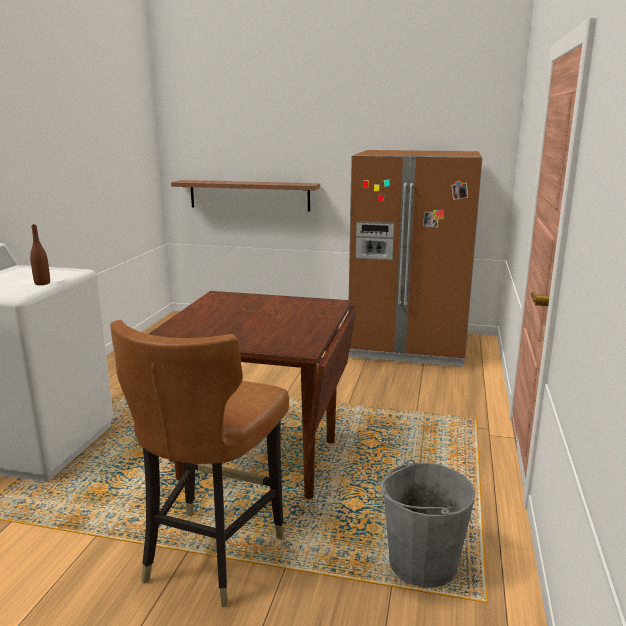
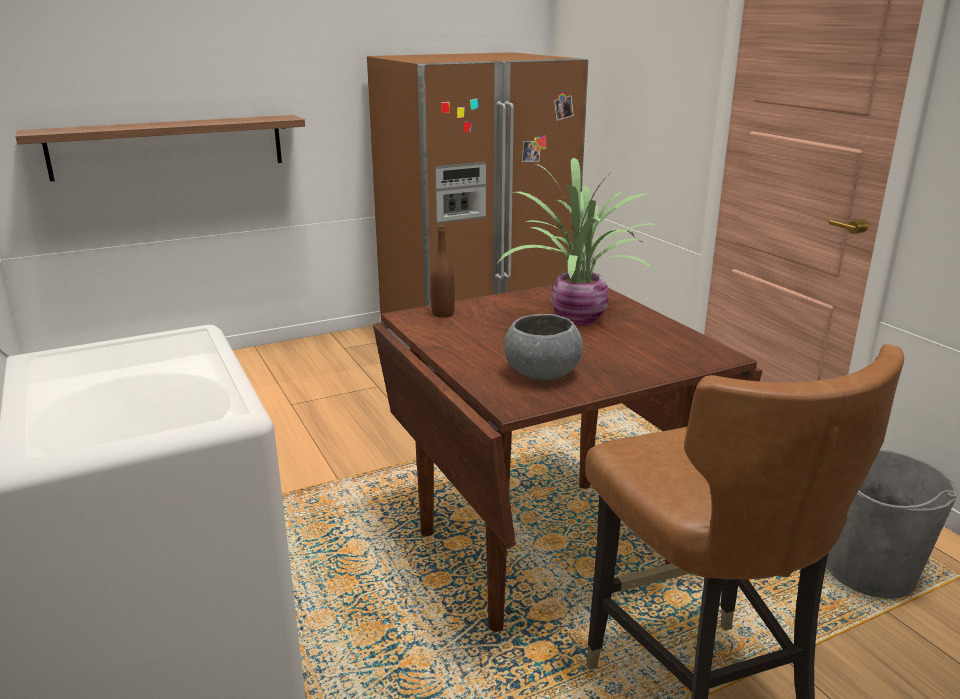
camera: 40 degrees left, 5 degrees up
brown bottle [30,224,50,285] -> brown bottle moved to [430,225,455,318]
none -> potted plant [498,158,658,325]
none -> grey bowl [504,314,583,380]

